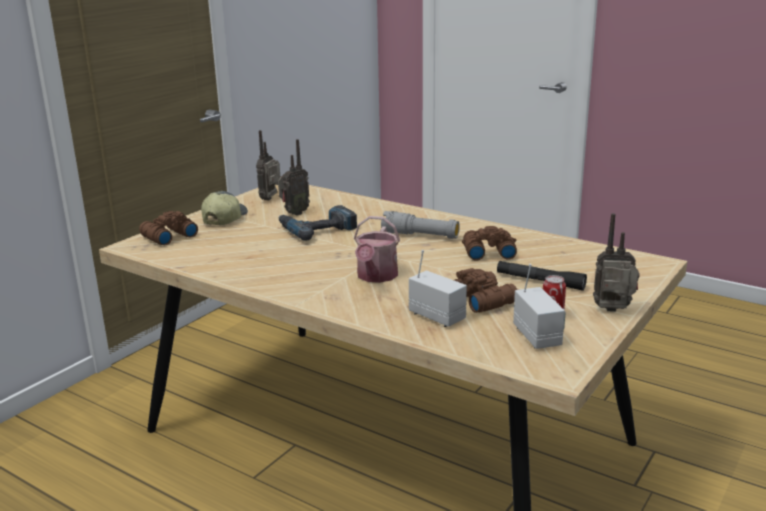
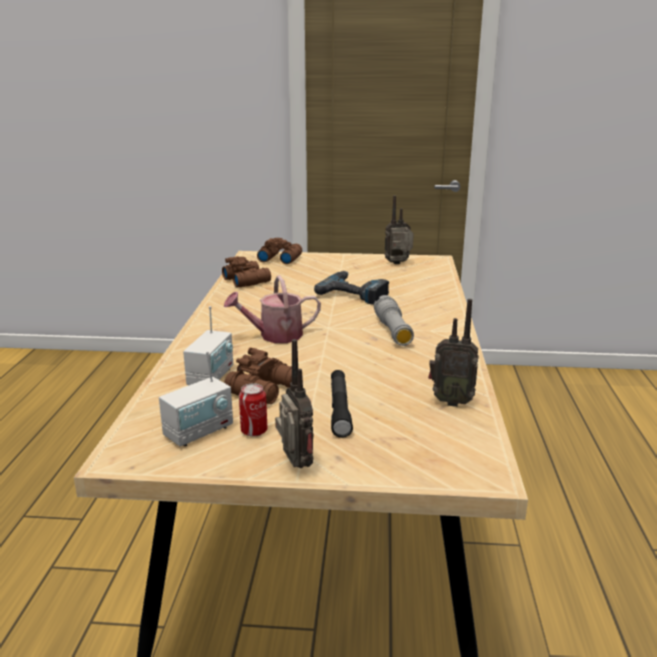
camera: 60 degrees right, 0 degrees up
cap [201,191,248,225] -> none
radio [278,139,310,216] -> radio moved to [428,299,479,407]
brown binoculars [462,226,517,261] -> brown binoculars moved to [222,256,271,287]

